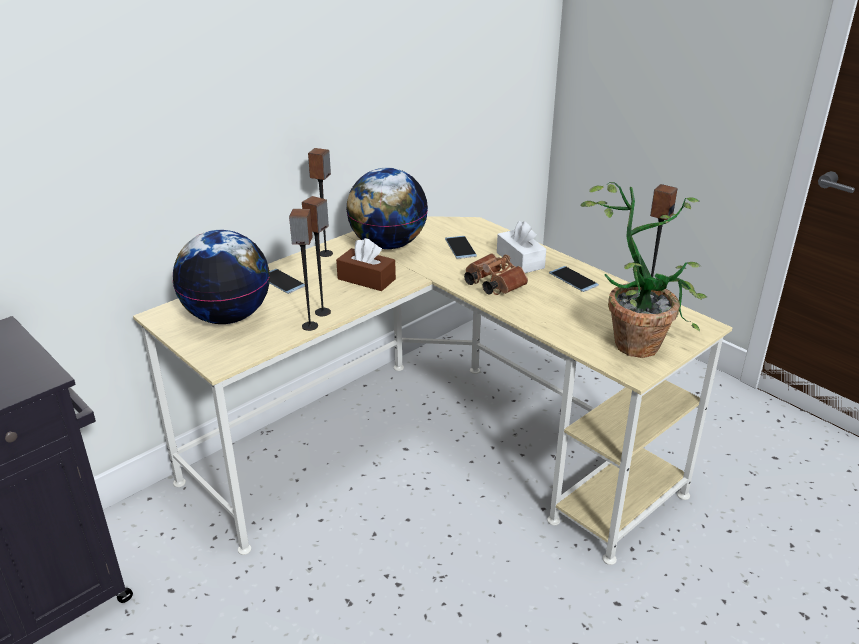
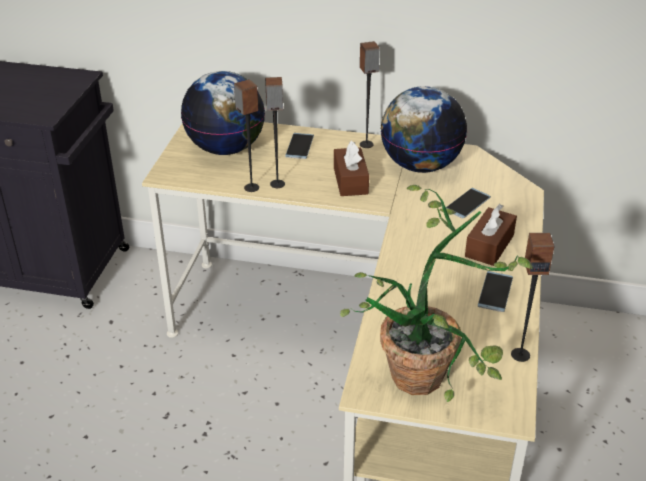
camera: 55 degrees right, 5 degrees up
brown binoculars [464,253,528,295] -> none
white tissue box [497,221,546,273] -> brown tissue box [465,204,517,266]

